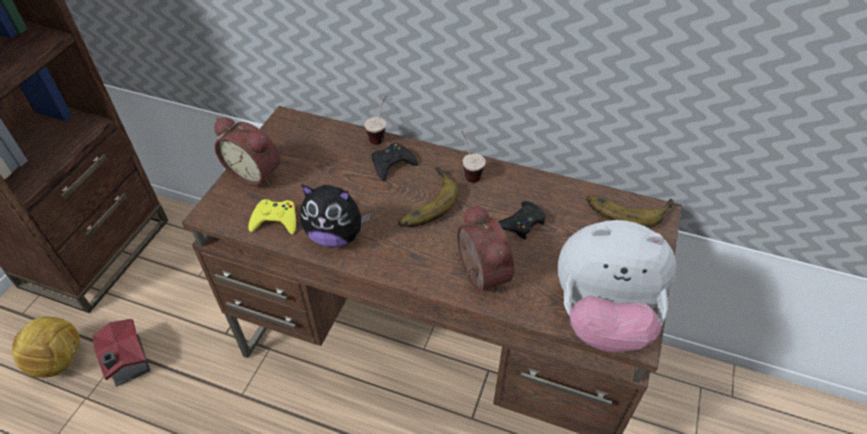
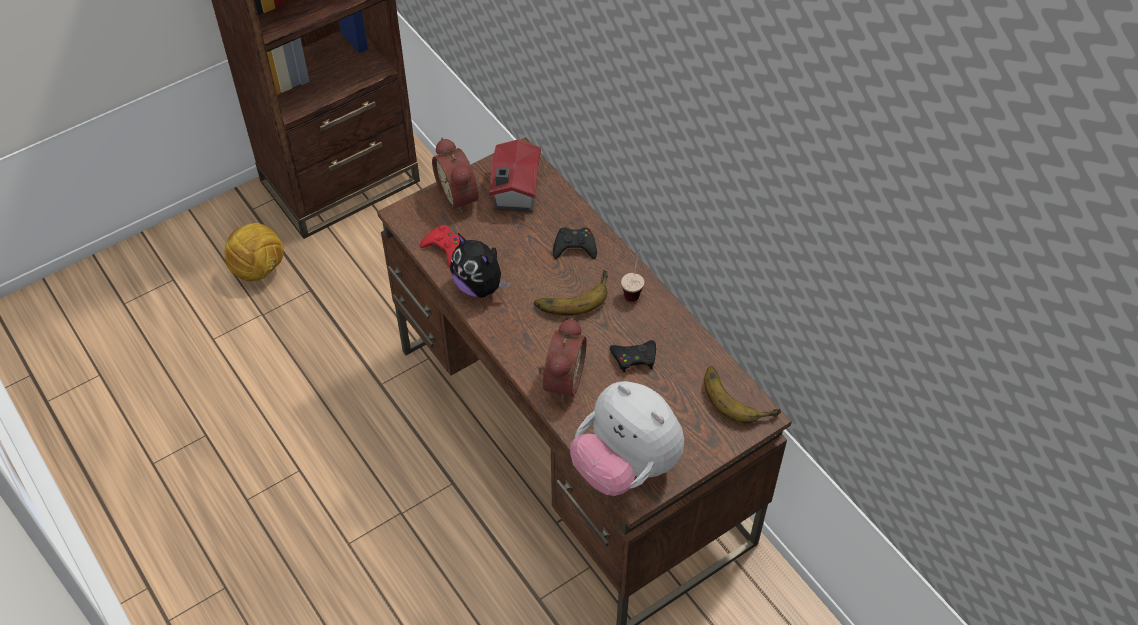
camera: 35 degrees right, 5 degrees up
toy house [92,319,150,386] -> toy house moved to [489,140,541,212]
yellow game controller [248,199,296,234] -> red game controller [420,225,464,267]
cup [364,95,387,144] -> none

